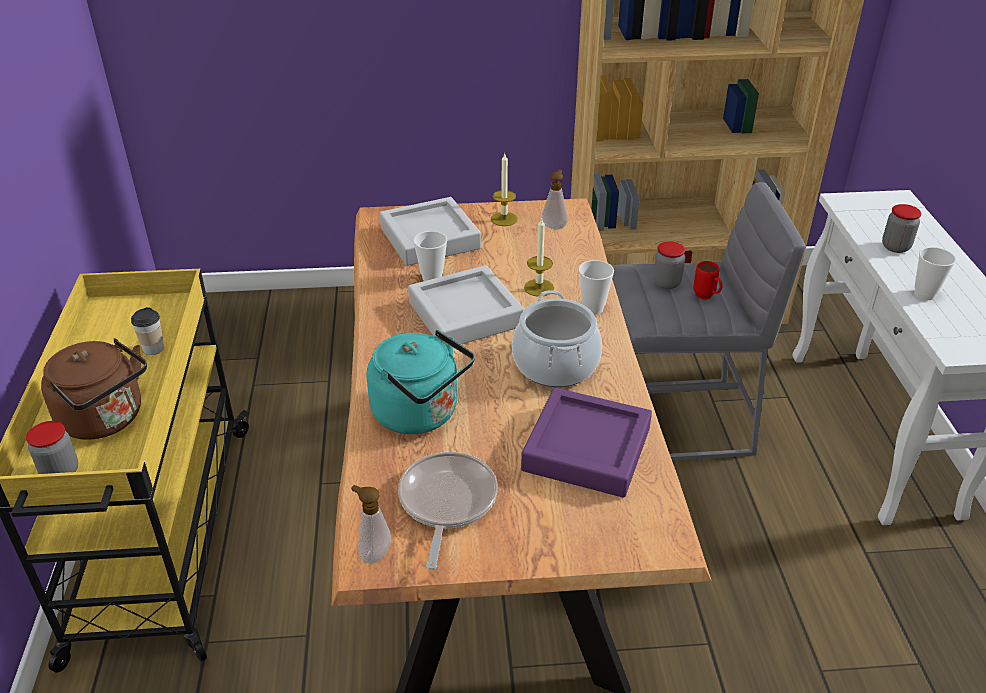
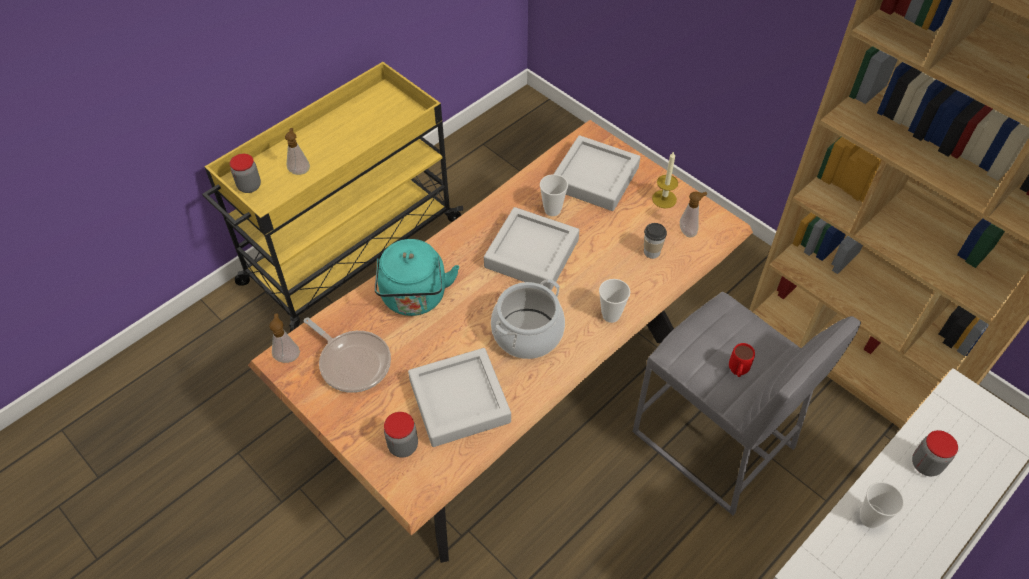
camera: 50 degrees right, 15 degrees up
brown kettle [41,338,147,440] -> soap dispenser [285,128,310,175]
cup [131,307,164,355] -> cup moved to [644,223,667,259]
frying pan [398,452,498,570] -> frying pan turned 75 degrees clockwise [304,317,391,393]
purple tray [521,388,652,498] -> grey tray [408,348,511,447]
candle [524,217,554,297] -> none
jar [653,241,685,289] -> jar moved to [384,412,418,458]

